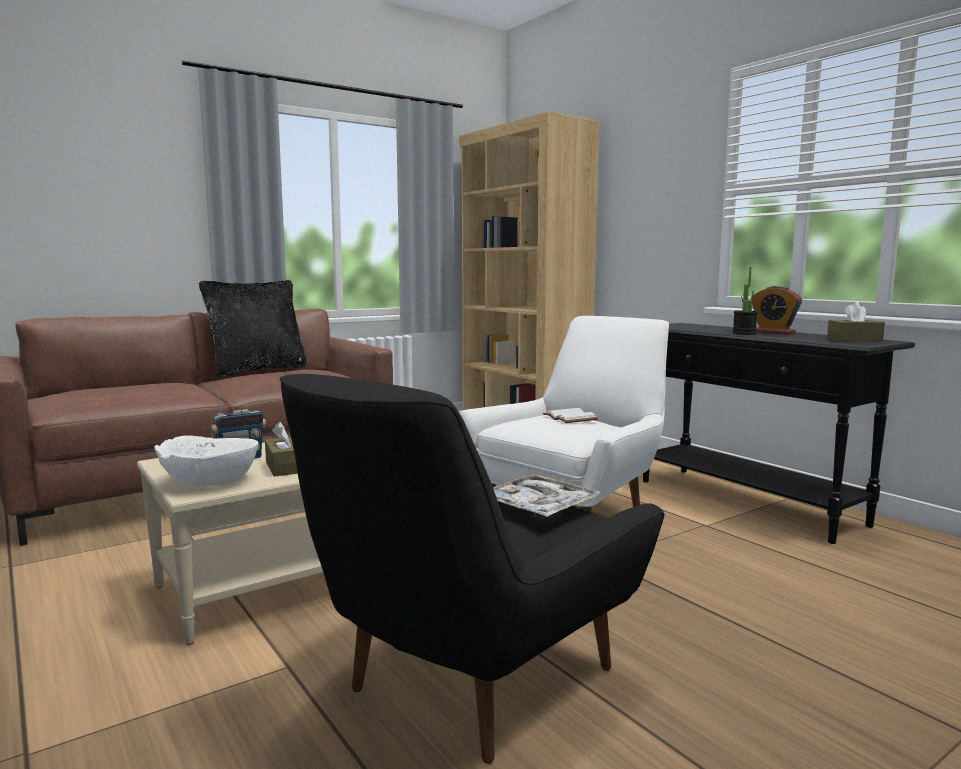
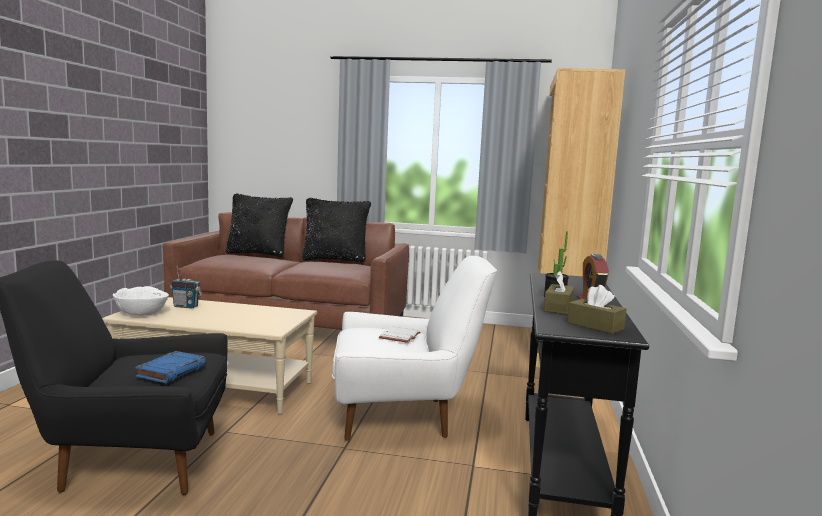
camera: 45 degrees right, 0 degrees up
brown tissue box [265,422,298,476] -> brown tissue box moved to [544,271,575,314]
tray [493,474,601,517] -> blue book [135,351,206,383]
none -> black pillow [225,193,293,257]

